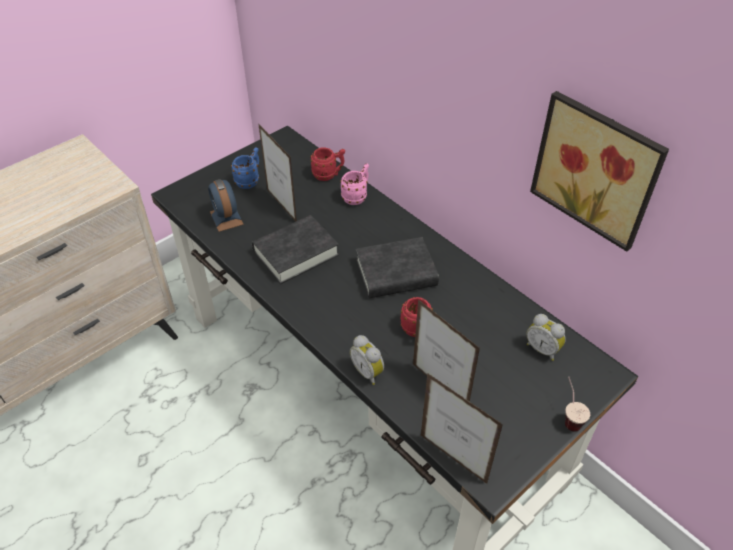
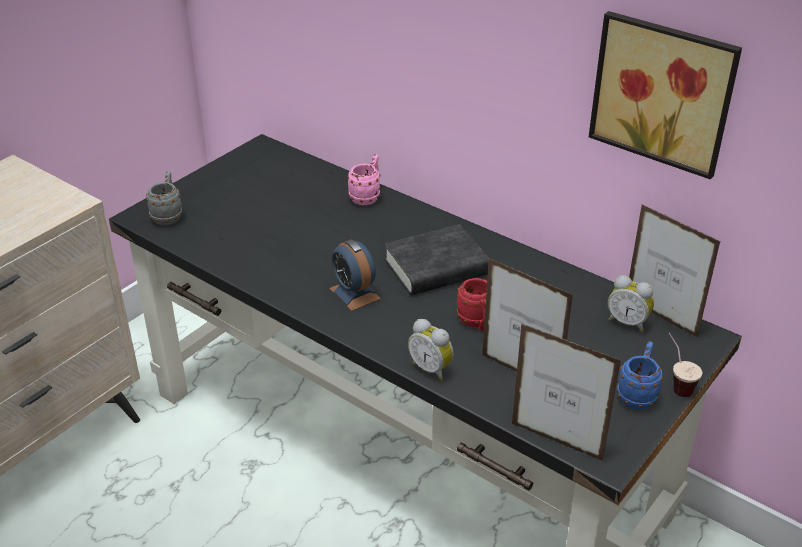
camera: 10 degrees left, 10 degrees down
alarm clock [208,179,243,232] -> alarm clock moved to [329,239,381,311]
blue mug [231,147,259,189] -> blue mug moved to [617,341,663,410]
black book [252,215,339,284] -> none
picture frame [258,123,297,222] -> picture frame moved to [629,204,721,338]
red mug [310,147,345,181] -> none
none -> grey mug [146,171,182,225]

